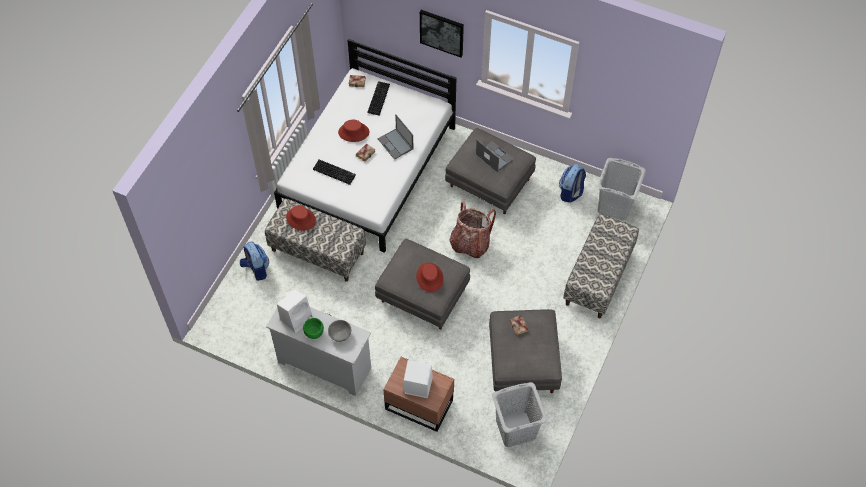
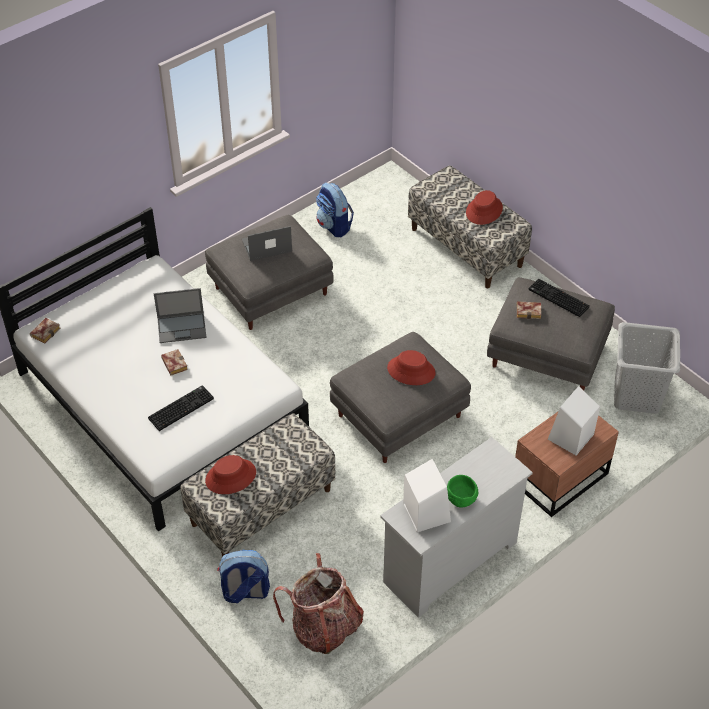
camera: 65 degrees left, 10 degrees down
grey bowl [328,320,351,342] -> none
red hat [338,120,369,142] -> red hat moved to [466,190,503,225]
keyboard [368,81,390,116] -> keyboard moved to [528,279,589,317]
picture [420,10,464,58] -> none
backpack [450,202,496,258] -> backpack moved to [273,553,364,654]
grey laundry basket [597,158,646,221] -> none

